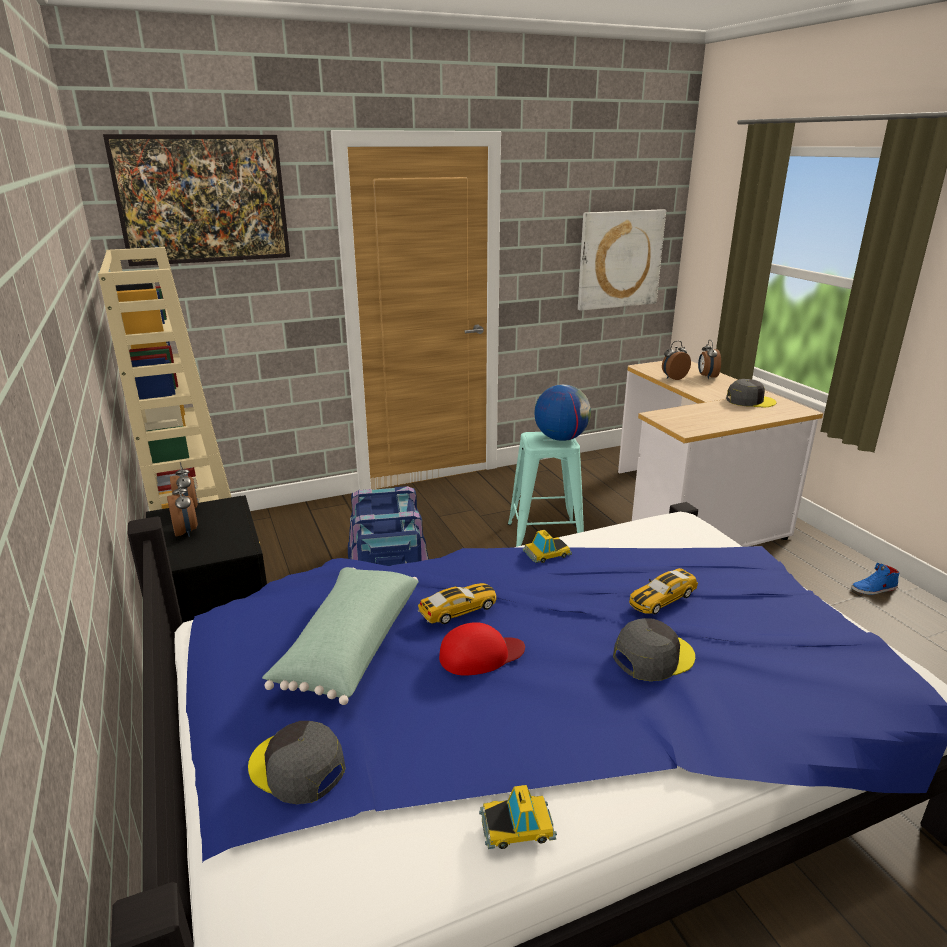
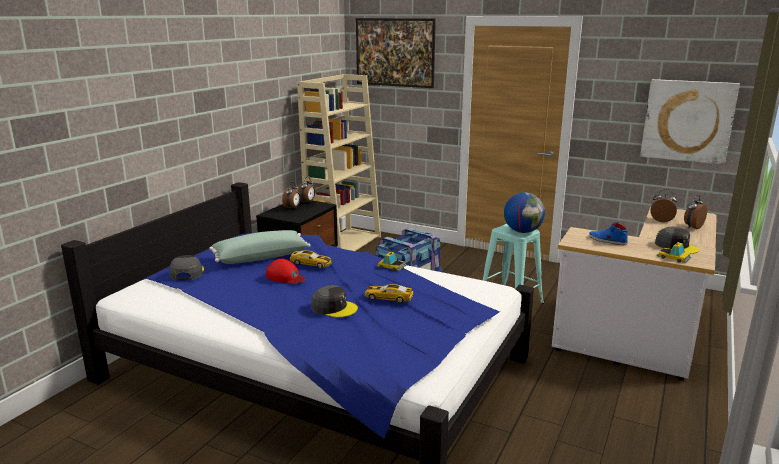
camera: 50 degrees right, 5 degrees down
toy car [479,785,557,849] -> toy car moved to [657,242,691,263]
blue shoe [851,563,900,595] -> blue shoe moved to [589,221,628,246]

